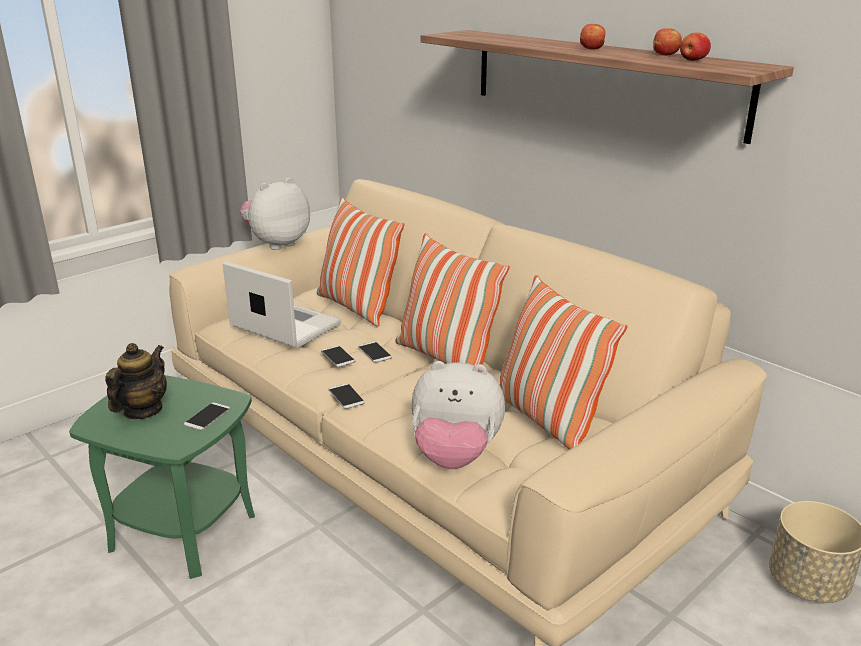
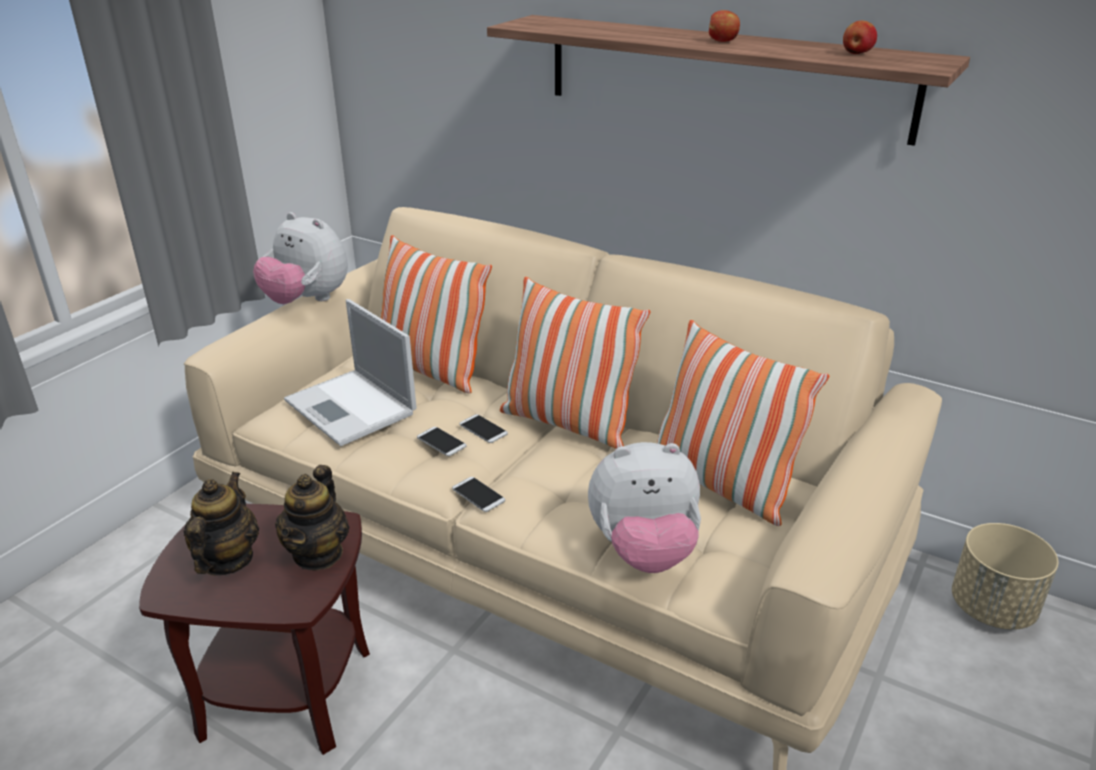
camera: 15 degrees left, 5 degrees up
green side table [69,375,255,579] -> brown side table [139,504,370,755]
phone [184,402,230,430] -> teapot [275,465,349,571]
laptop [223,261,341,348] -> laptop turned 150 degrees counterclockwise [284,299,417,446]
plush toy [240,177,310,250] -> plush toy turned 90 degrees counterclockwise [253,212,348,304]
apple [653,28,682,55] -> none

